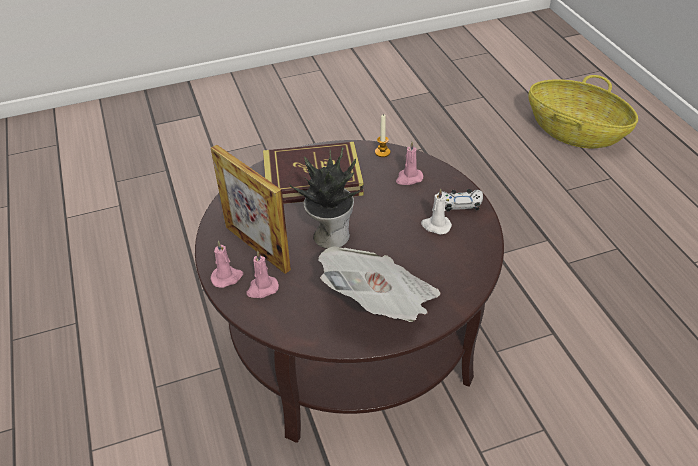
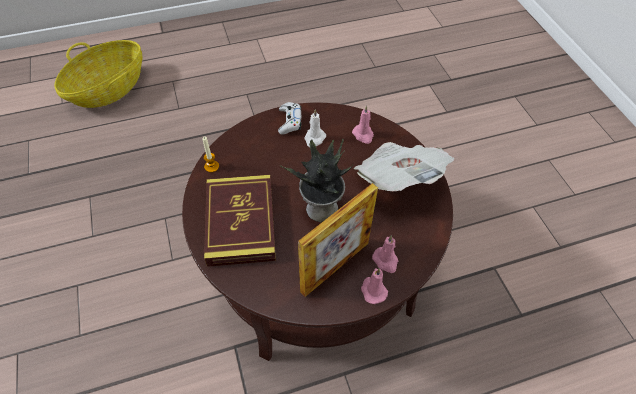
camera: 90 degrees left, 10 degrees up
pink candle [396,142,423,185] -> pink candle moved to [352,105,374,144]

